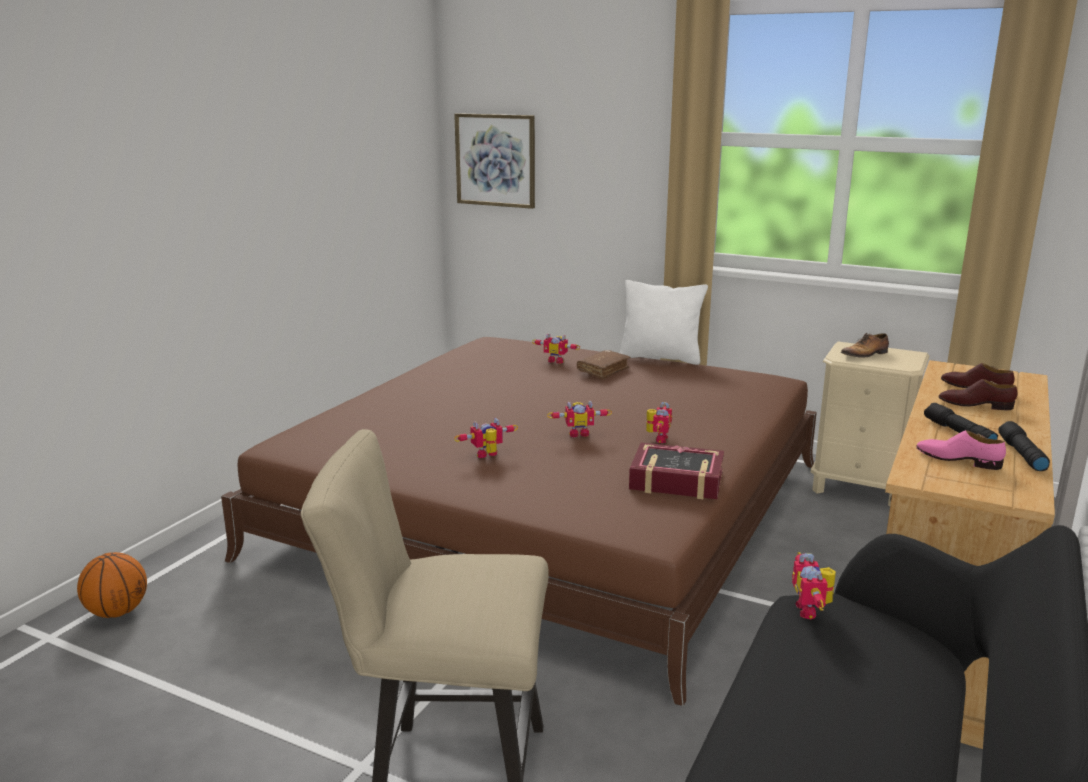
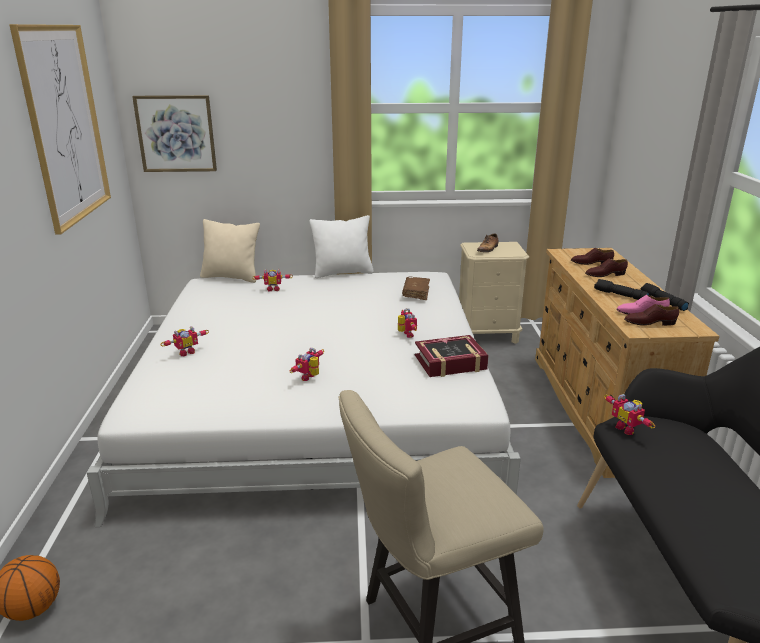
camera: 30 degrees left, 5 degrees up
brown bed [221,337,817,706] -> white bed [87,272,521,527]
toy robot [547,400,612,437] -> toy robot moved to [161,326,209,357]
brown book [577,350,630,379] -> brown book moved to [402,277,430,300]
none -> picture [9,24,111,235]
none -> beige pillow [200,219,260,283]
none -> brown shoe [624,304,679,326]

